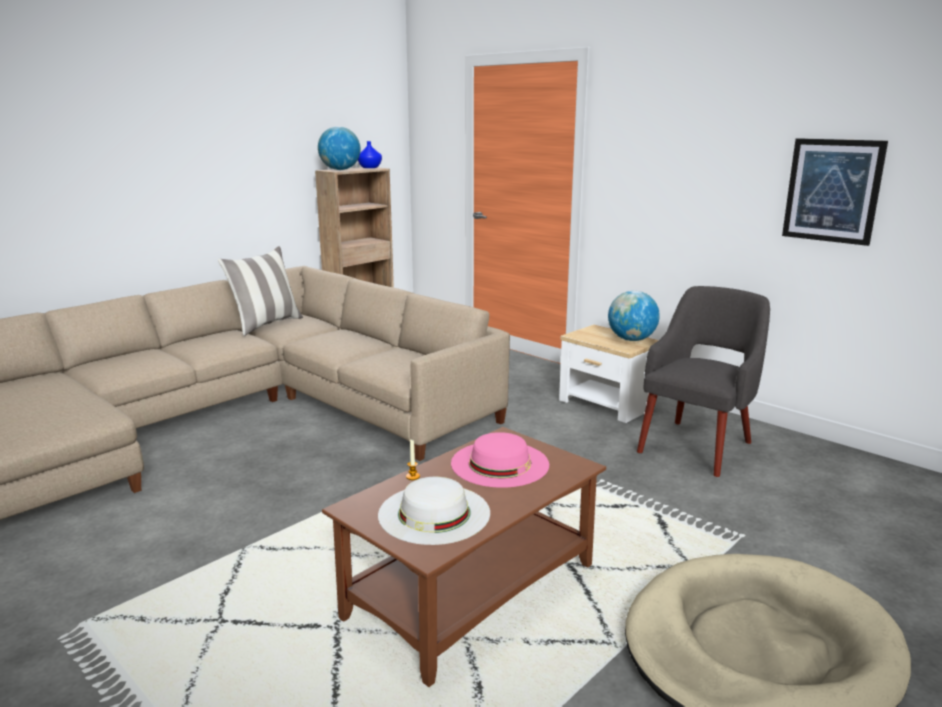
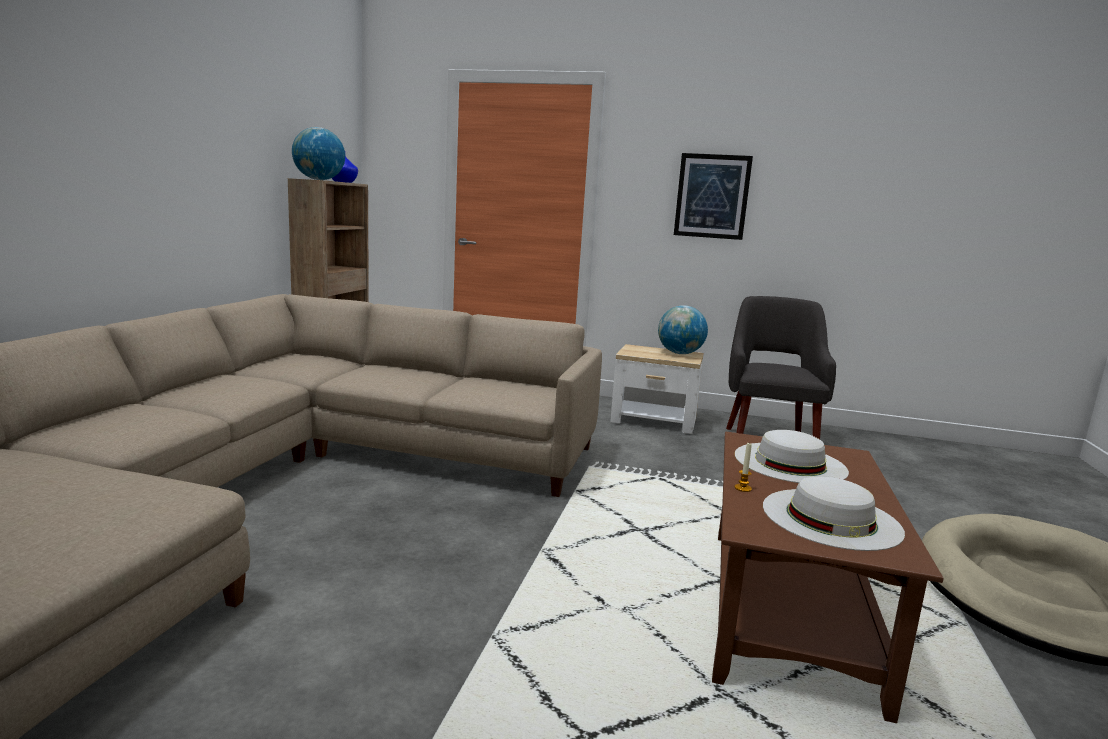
camera: 30 degrees left, 5 degrees down
pillow [218,246,303,336] -> none
pink hat [451,432,549,488] -> white hat [735,430,849,483]
picture [782,138,888,246] -> picture moved to [674,153,753,240]

